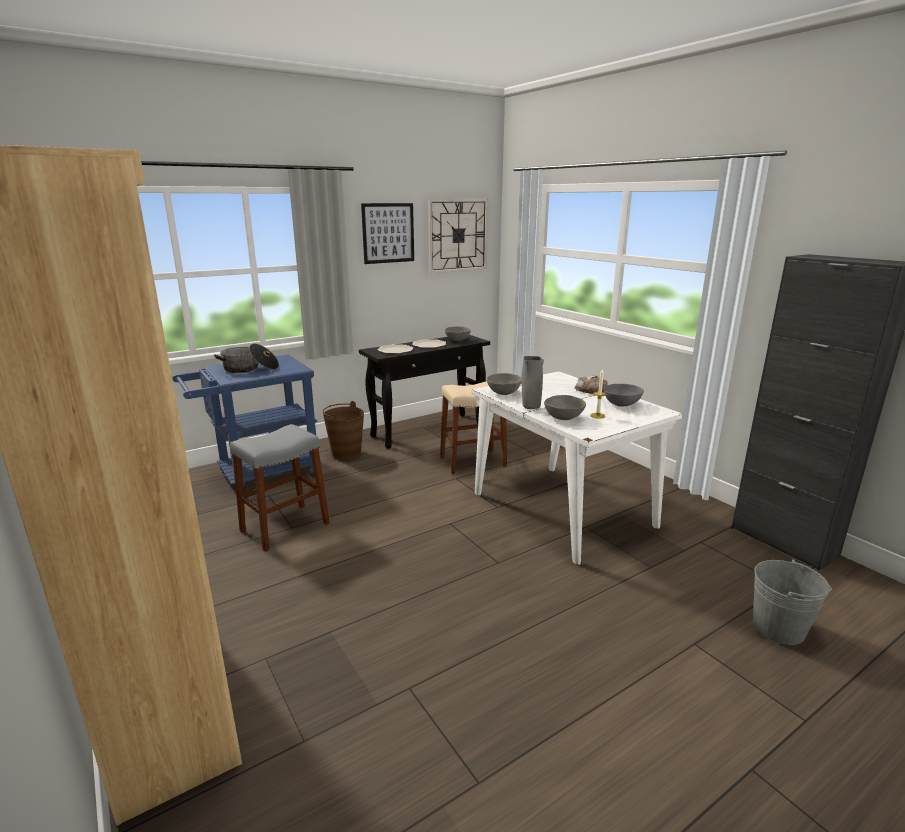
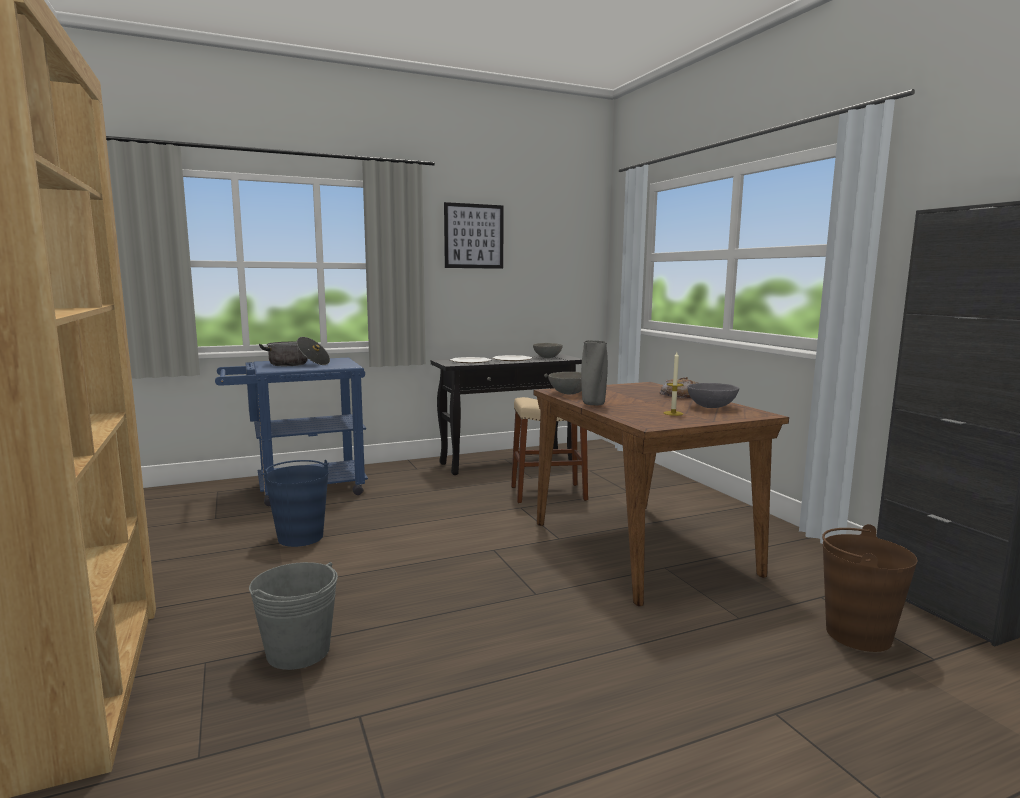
camera: 10 degrees right, 10 degrees down
grey stool [230,424,330,552] -> blue bucket [261,460,329,547]
brown bucket [323,401,364,461] -> brown bucket moved to [822,524,917,652]
wall clock [428,199,488,273] -> none
white dining table [472,371,683,565] -> brown dining table [533,382,789,606]
grey bowl [544,395,586,420] -> none
grey bucket [753,559,832,645] -> grey bucket moved to [249,562,338,670]

